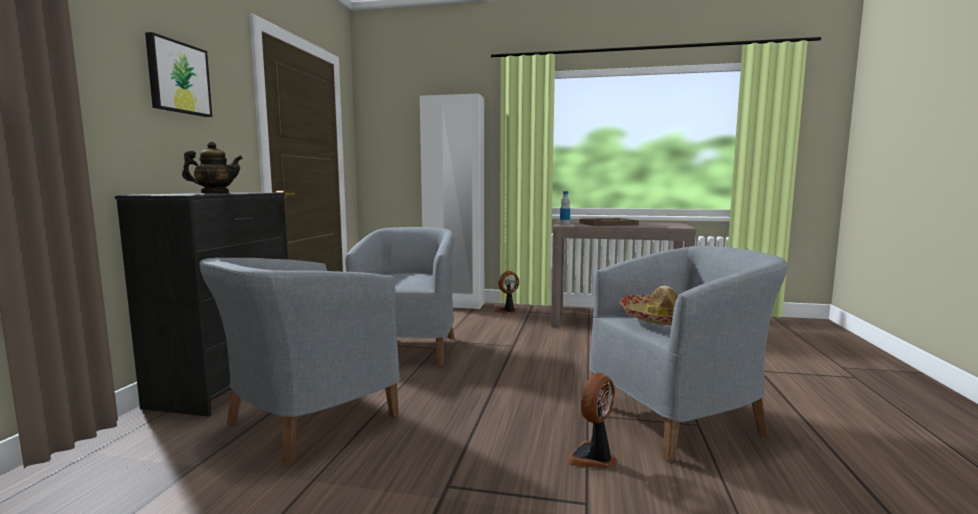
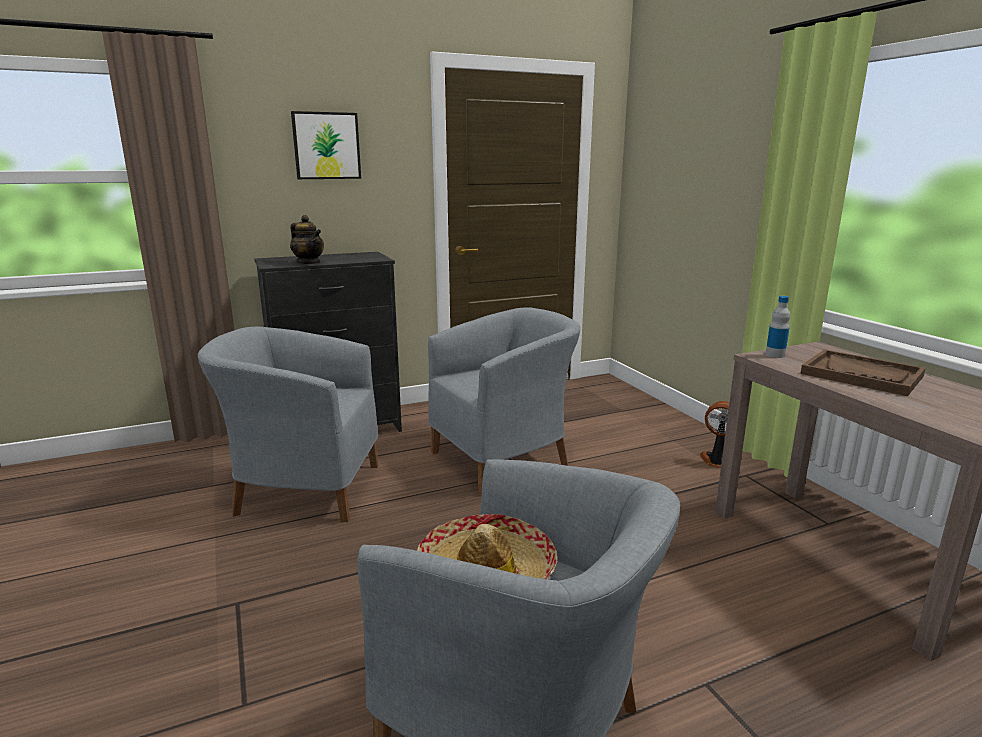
camera: 55 degrees right, 10 degrees up
white wardrobe [420,94,484,309] -> none
fan [565,373,617,468] -> none

